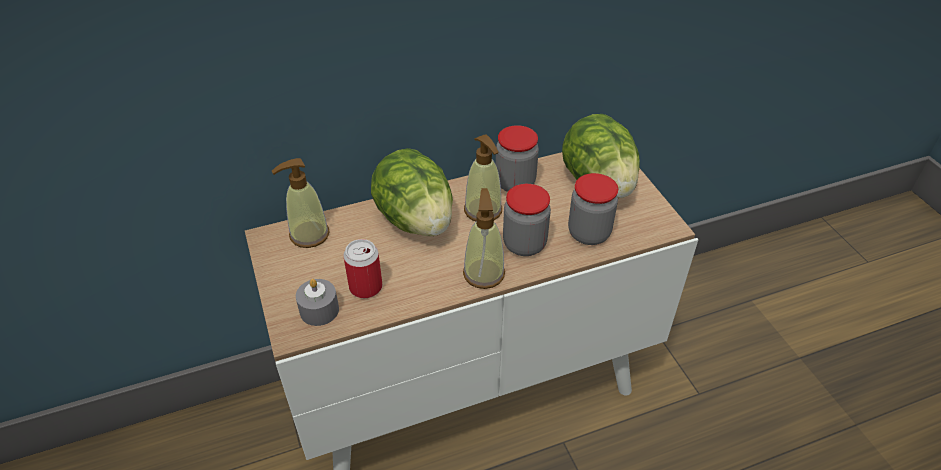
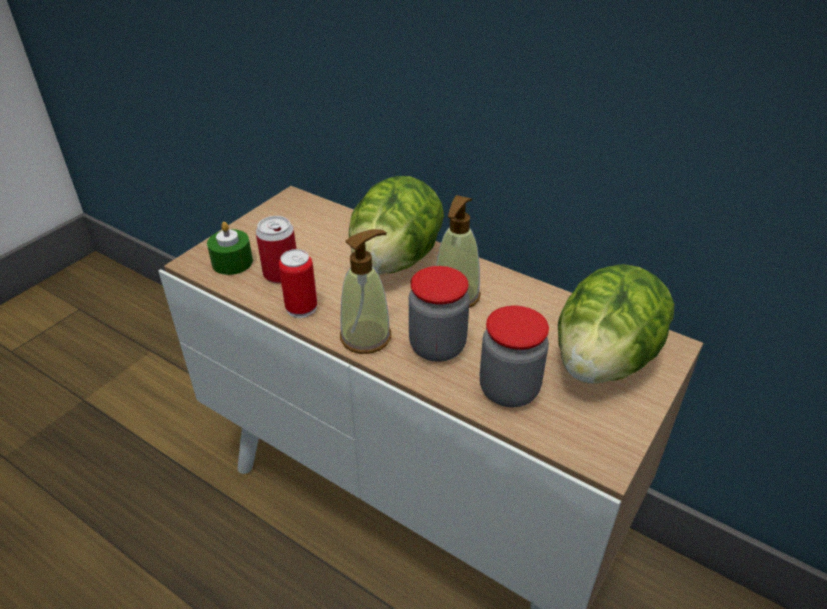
camera: 55 degrees right, 5 degrees down
soap dispenser [272,158,330,248] -> none
grey candle [296,279,339,326] -> green candle [207,222,253,275]
jar [496,125,539,192] -> none
none -> can [279,249,317,318]

